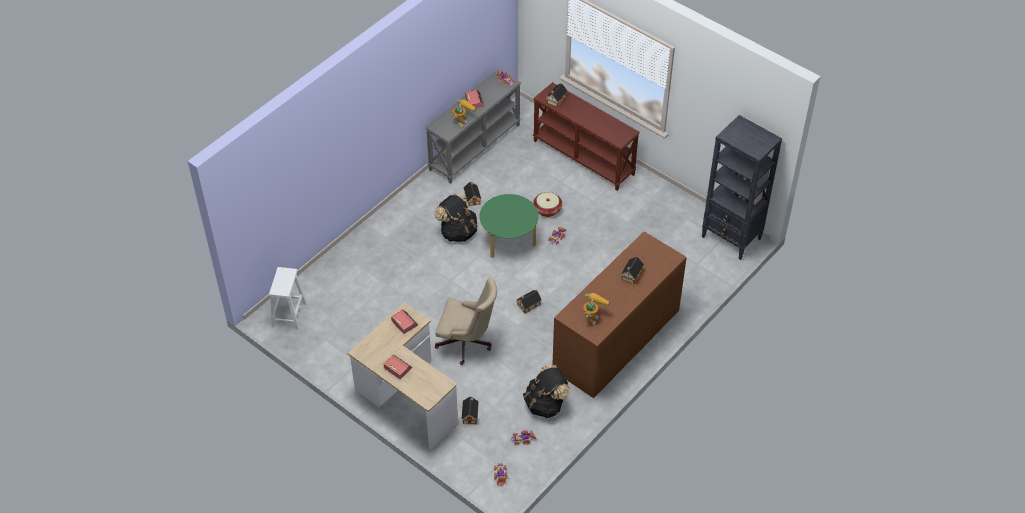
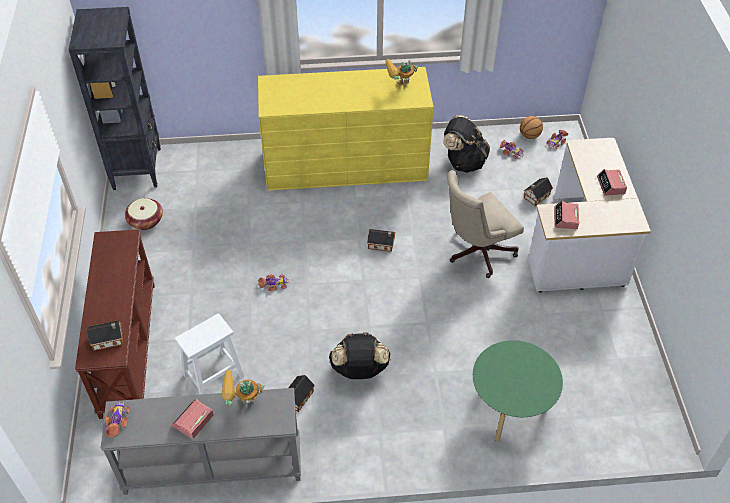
camera: 135 degrees left, 0 degrees up
white stool [269,267,307,330] -> white stool moved to [175,313,244,395]
beige office chair [435,278,497,365] -> beige office chair turned 90 degrees counterclockwise [447,170,524,278]
green coffee table [480,194,539,258] -> green coffee table moved to [473,340,563,442]
basket [533,192,562,217] -> basket moved to [125,198,163,230]
brown dresser [552,231,687,398] -> yellow dresser [258,67,434,191]
toy house [621,257,644,284] -> none
none -> basketball [520,116,543,139]

